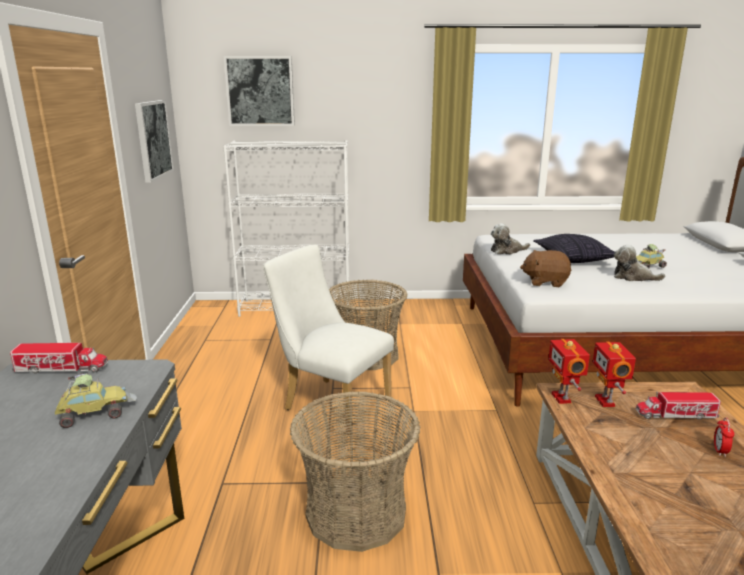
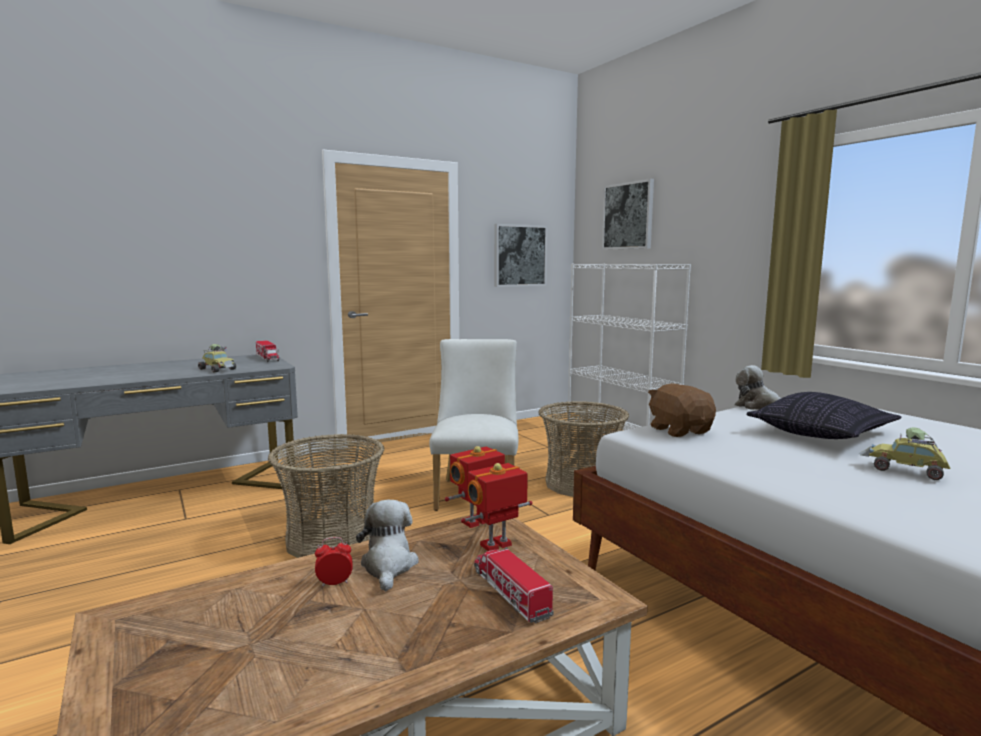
camera: 60 degrees right, 10 degrees down
plush toy [614,245,665,281] -> plush toy moved to [356,500,419,591]
alarm clock [714,417,734,457] -> alarm clock moved to [315,537,353,587]

